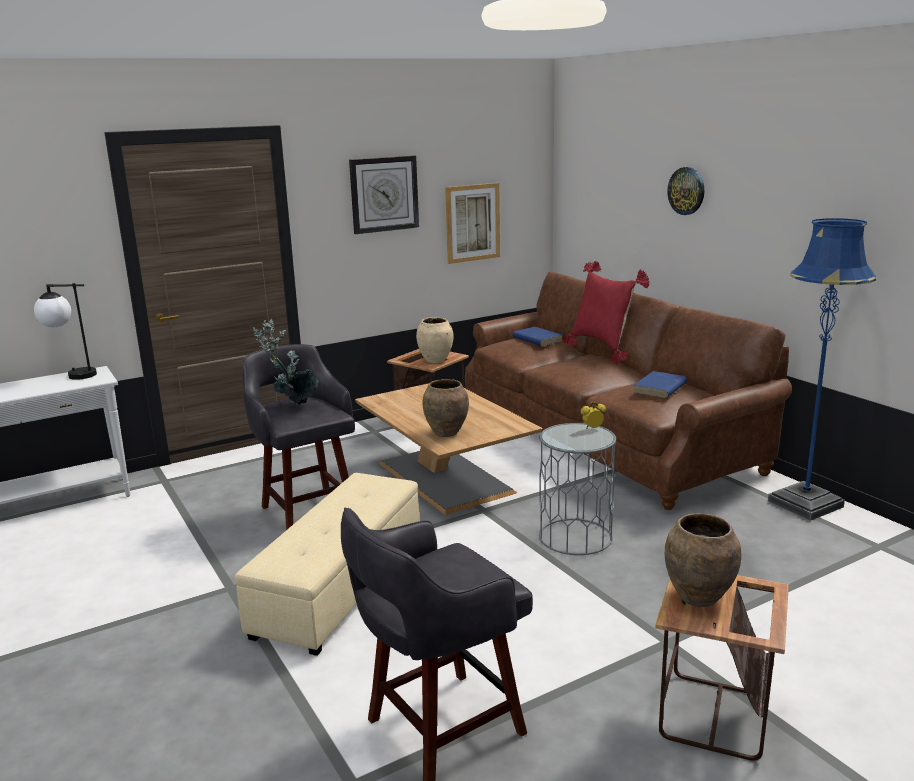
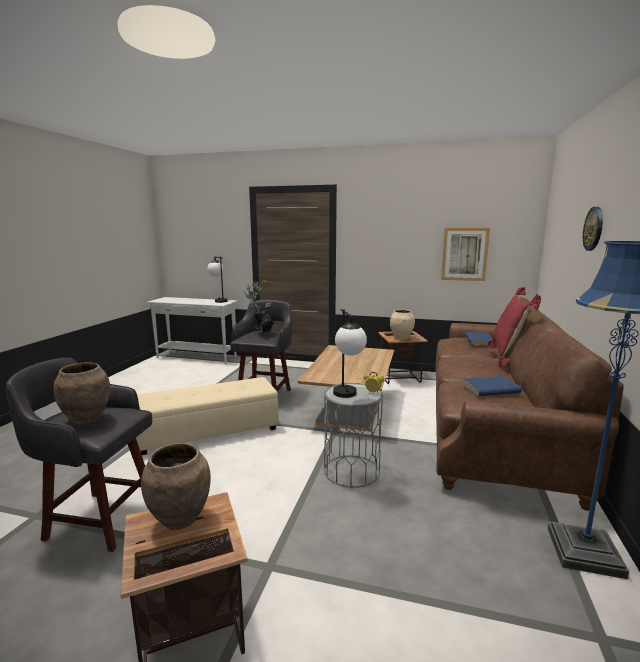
camera: 45 degrees right, 5 degrees down
wall clock [349,156,419,234] -> none
brown vase [423,379,469,437] -> brown vase moved to [53,362,110,425]
none -> table lamp [333,309,367,398]

